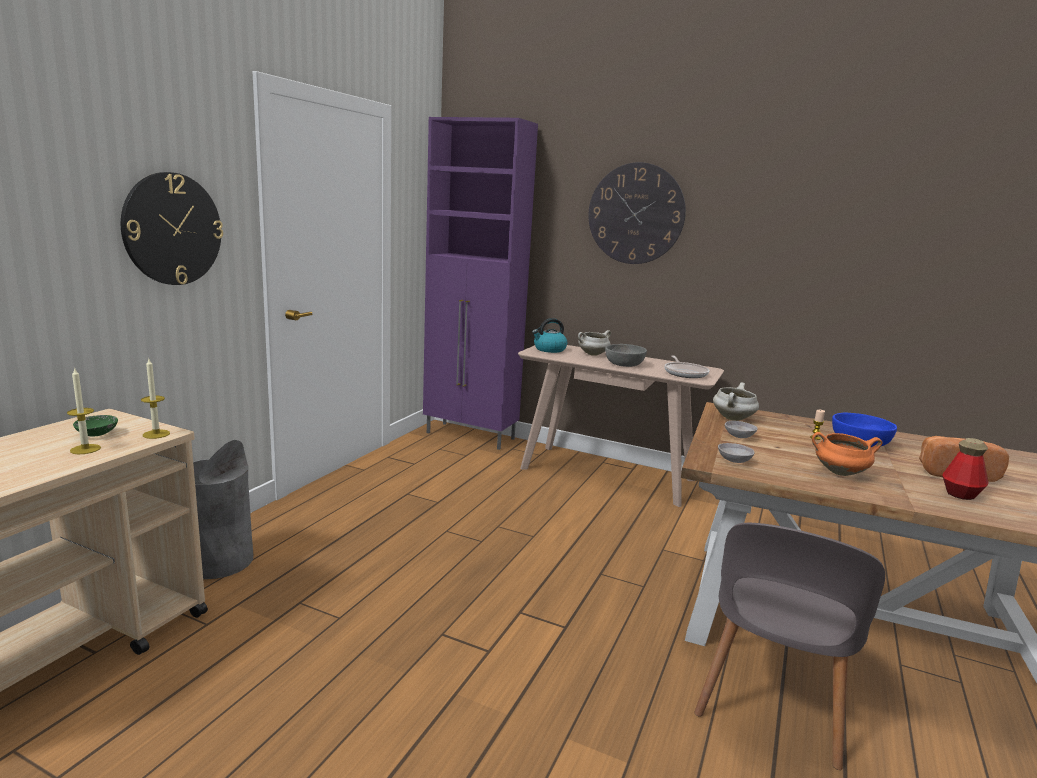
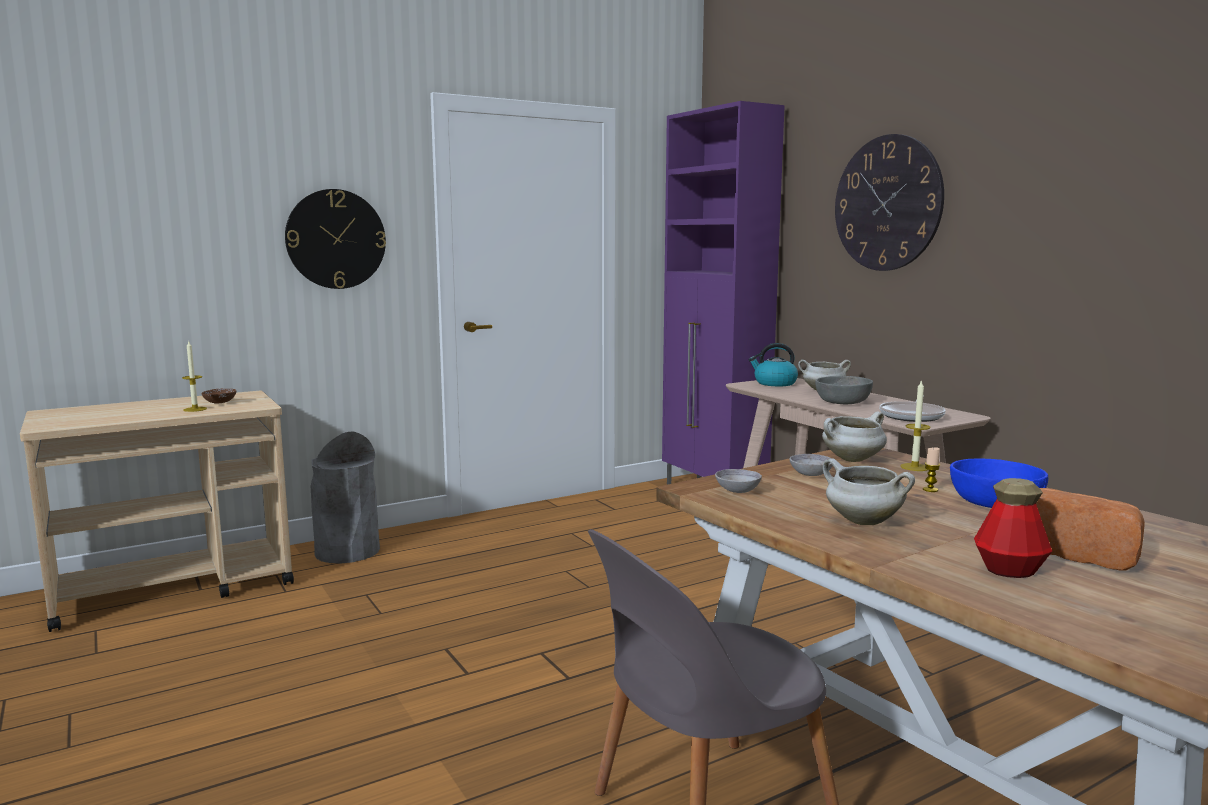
camera: 35 degrees right, 5 degrees down
green bowl [73,415,118,436] -> brown bowl [201,389,237,403]
candle [141,359,170,439] -> candle moved to [900,380,930,471]
orange cooking pot [812,432,882,476] -> white cooking pot [823,458,915,525]

